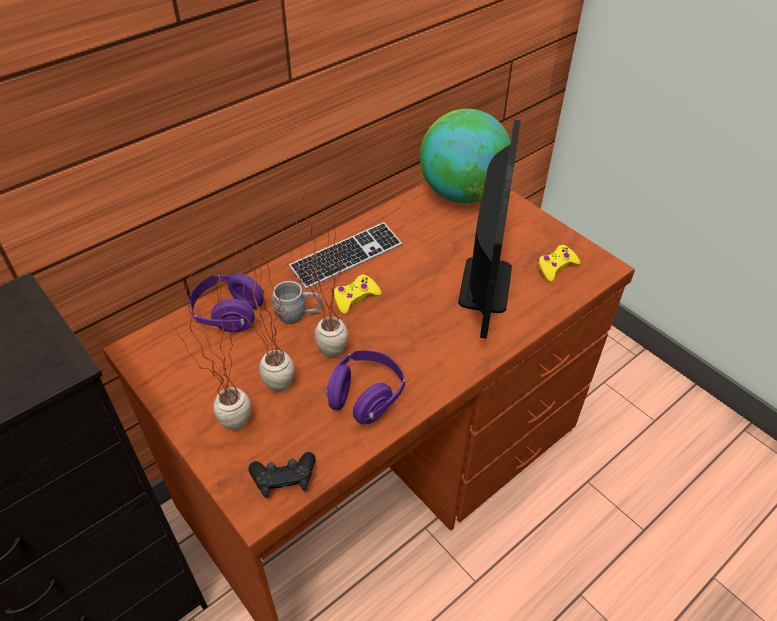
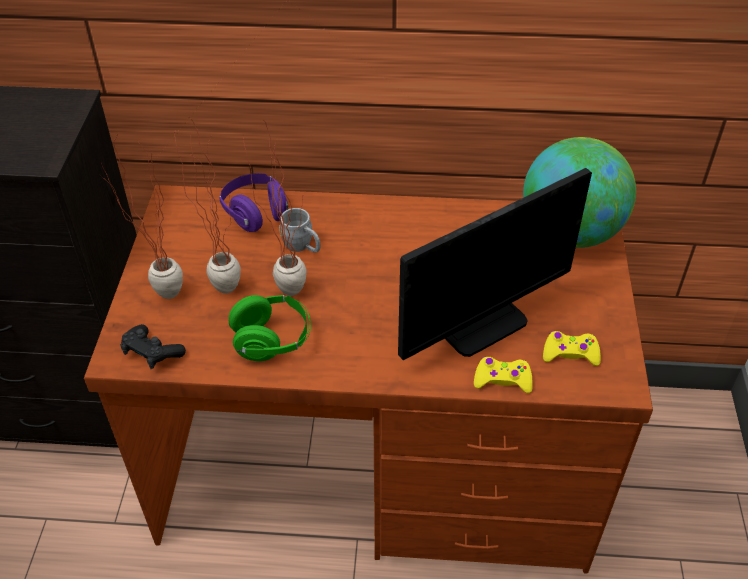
camera: 45 degrees right, 0 degrees up
keyboard [289,222,402,289] -> none
purple headphones [326,351,405,424] -> green headphones [229,295,311,361]
yellow game controller [334,275,382,314] -> yellow game controller moved to [474,356,533,393]

